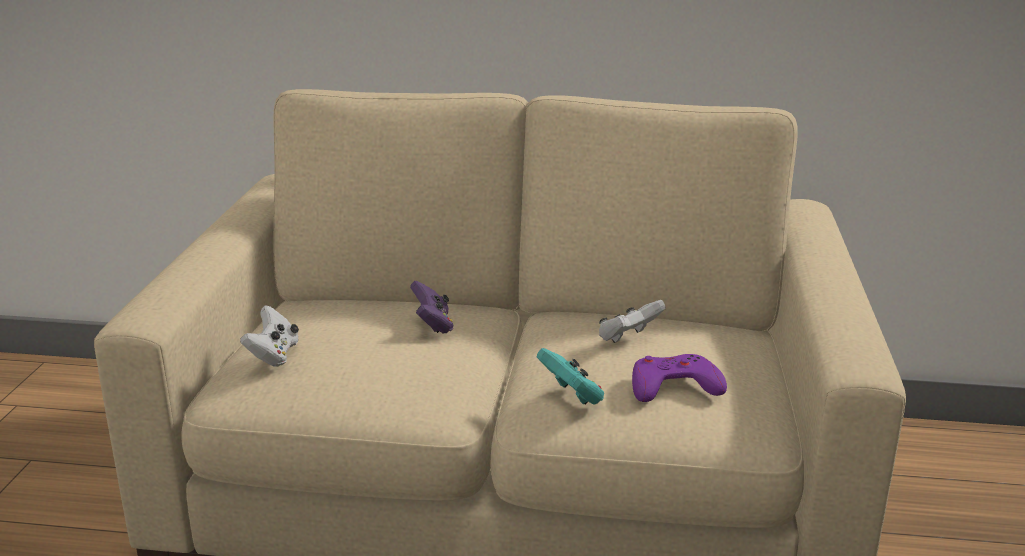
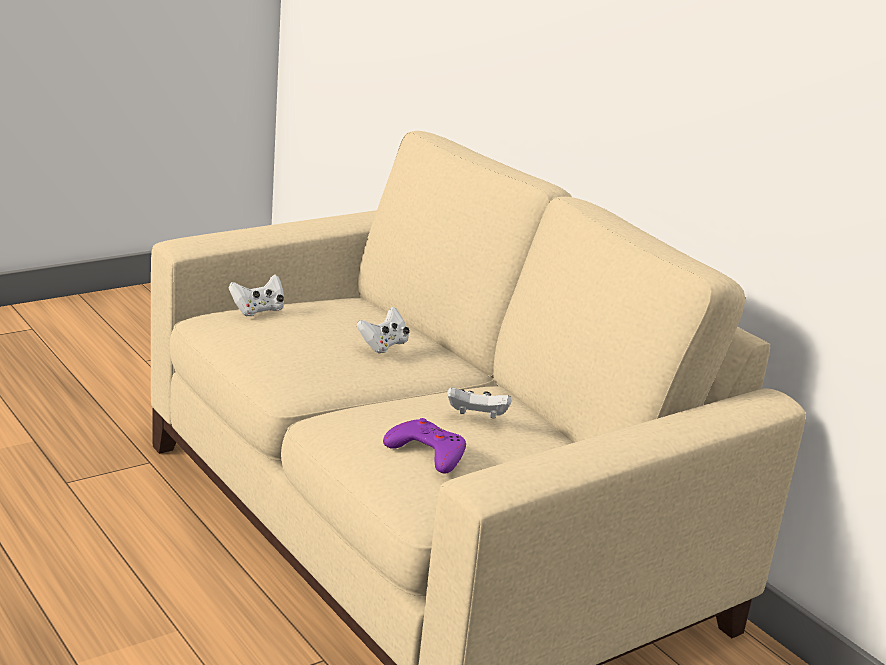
camera: 45 degrees right, 0 degrees up
purple game controller [410,281,453,333] -> white game controller [357,307,409,353]
turquoise game controller [537,348,604,405] -> none

